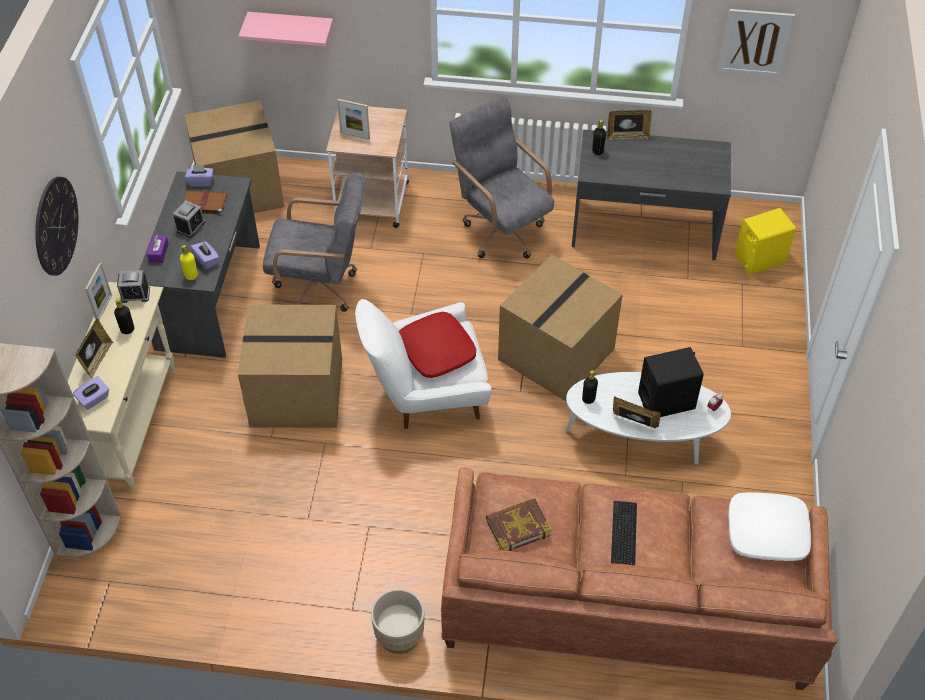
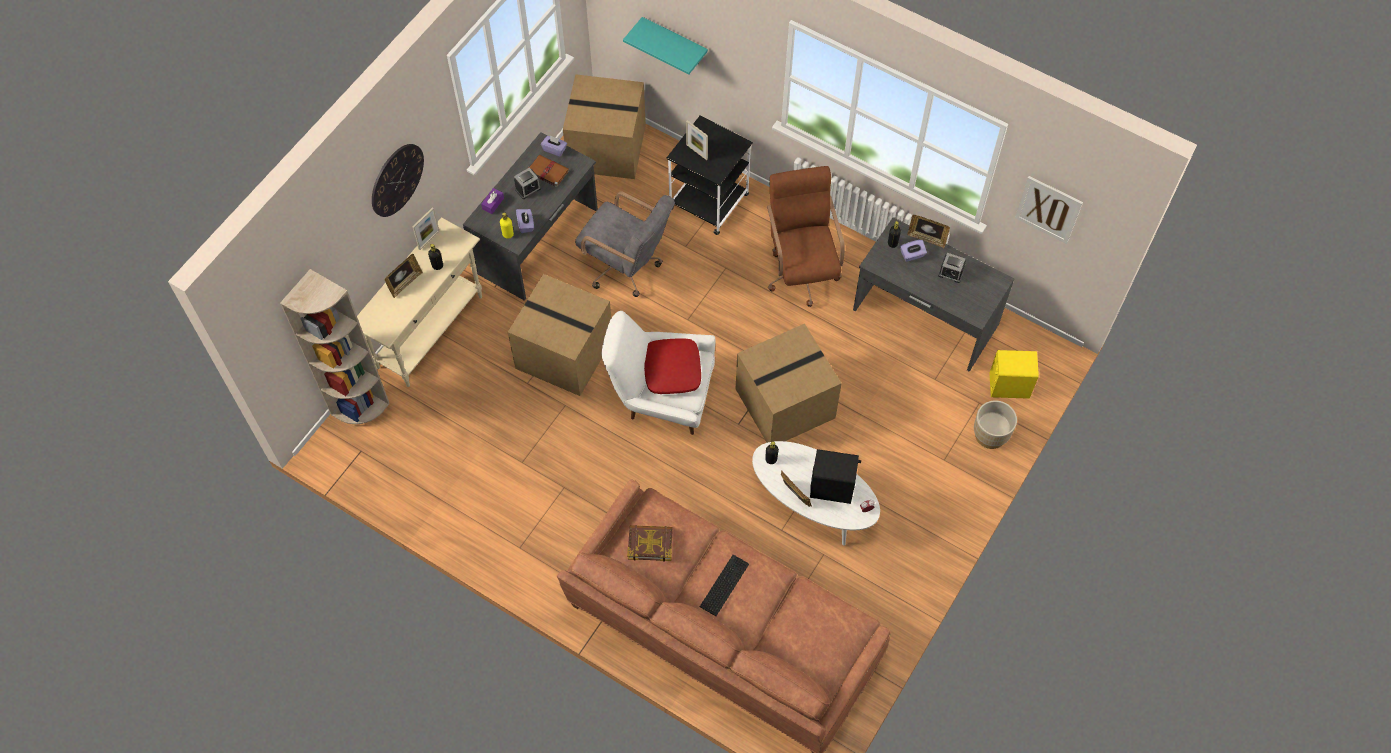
camera: 25 degrees right, 10 degrees up
purple tissue box [73,376,109,410] -> purple tissue box moved to [900,240,927,262]
alarm clock [117,270,150,303] -> alarm clock moved to [938,253,966,283]
pink shelf [238,12,333,46] -> turquoise shelf [623,17,708,75]
beige cart [326,106,409,228] -> black cart [666,116,753,235]
beige planter [371,589,424,654] -> beige planter moved to [974,401,1017,449]
grey office chair [449,97,554,258] -> brown office chair [767,166,845,307]
white pillow [729,492,811,561] -> none

